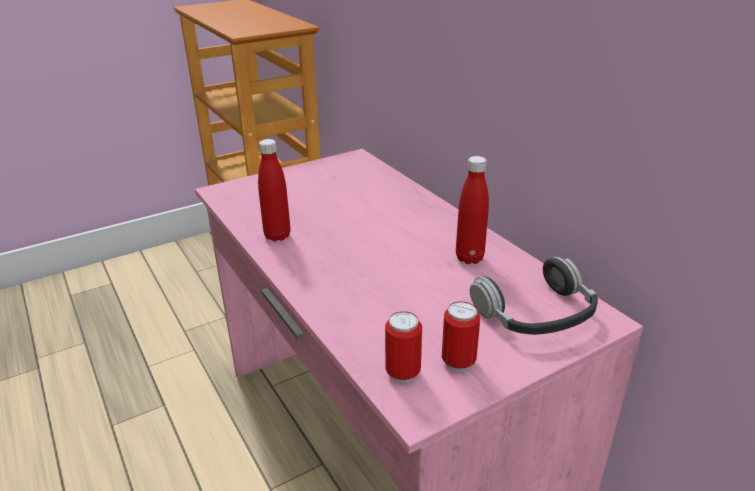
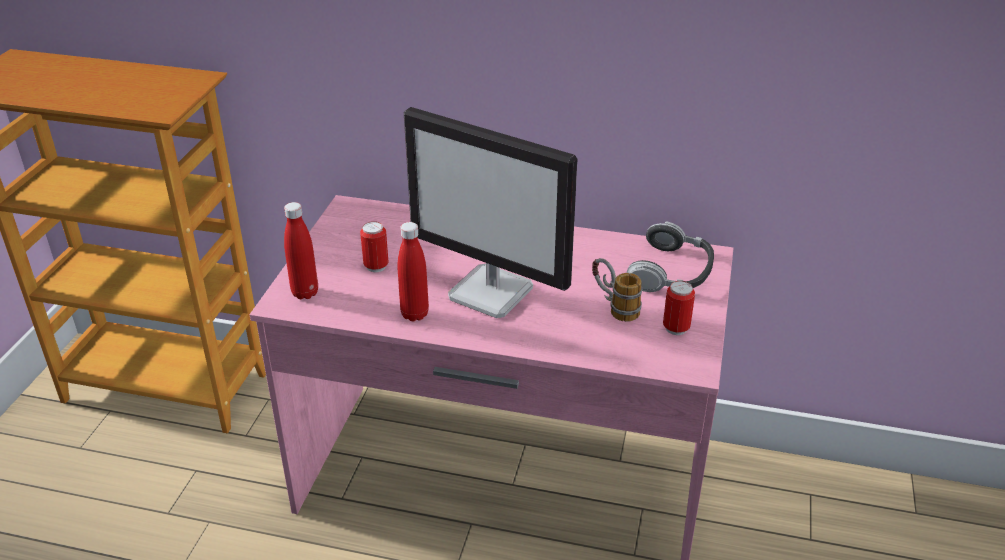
camera: 45 degrees left, 5 degrees up
can [385,311,422,383] -> can moved to [360,221,389,272]
red bottle [456,156,489,264] -> red bottle moved to [284,202,318,299]
none -> monitor [404,107,577,318]
none -> mug [592,258,642,322]

